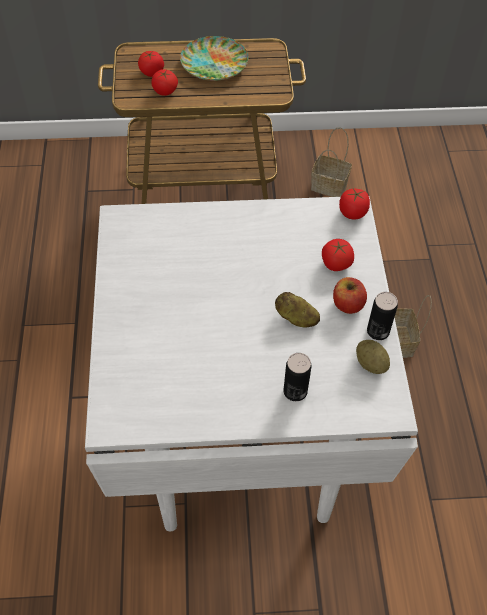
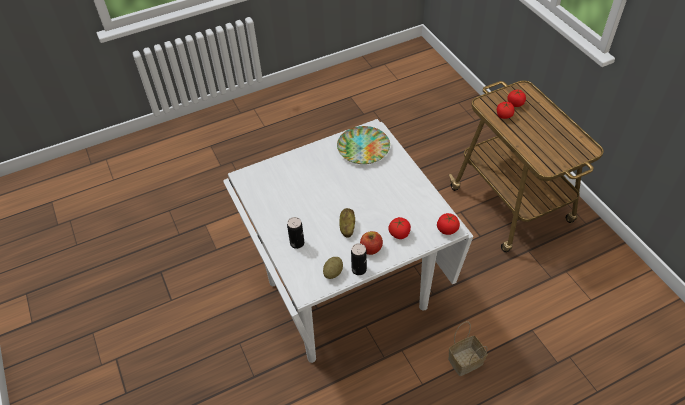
camera: 70 degrees right, 5 degrees down
plate [180,36,249,81] -> plate moved to [337,126,390,164]
basket [311,127,352,197] -> none

